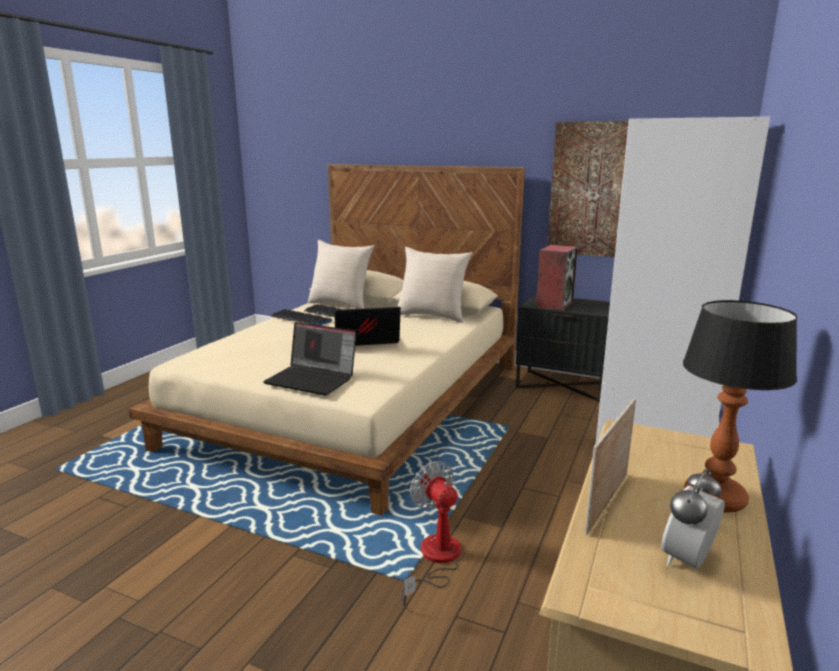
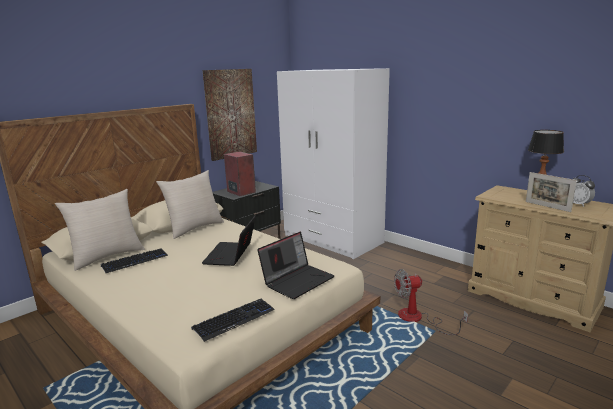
camera: 70 degrees left, 0 degrees up
keyboard [270,309,332,326] -> keyboard moved to [191,299,275,342]

